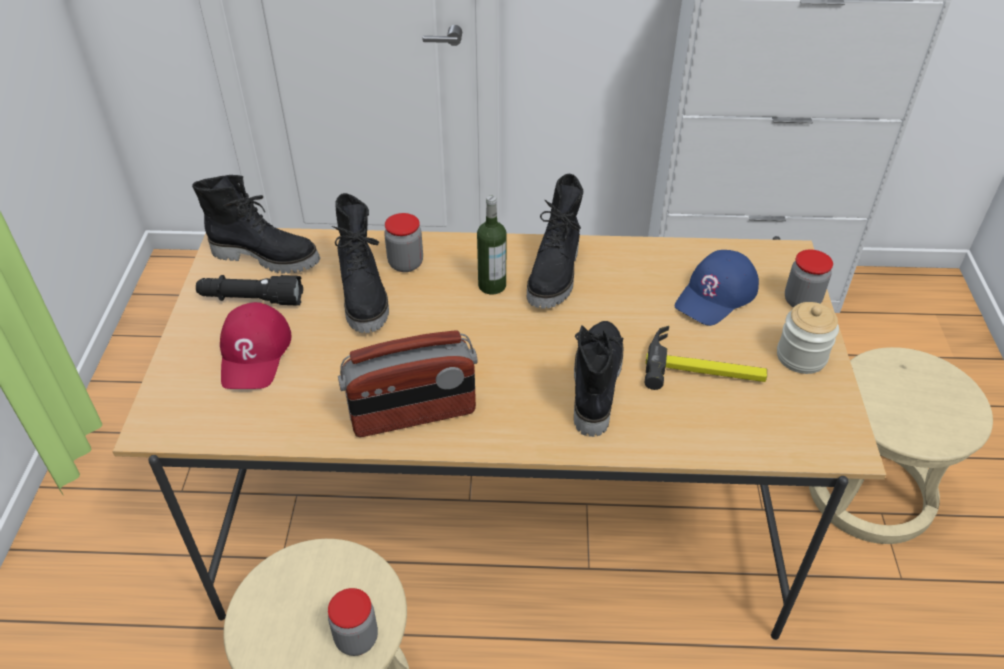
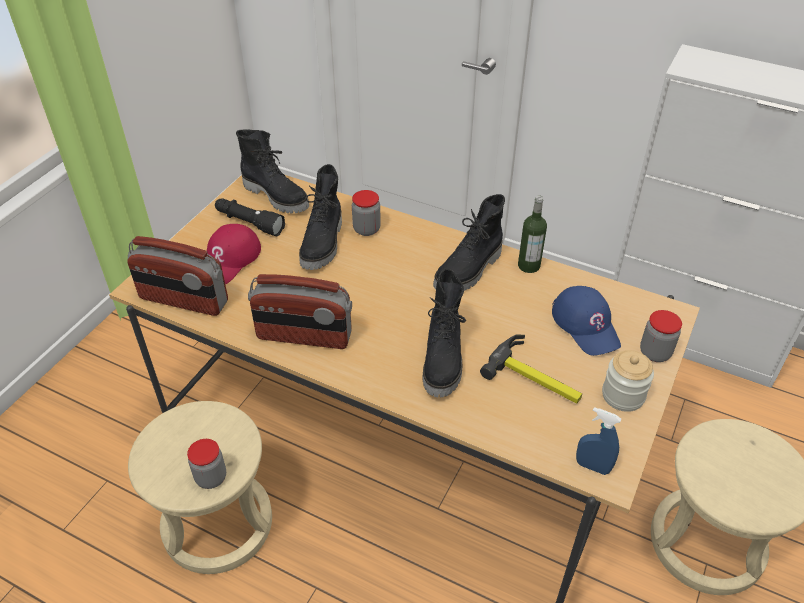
camera: 25 degrees right, 0 degrees up
bottle [477,196,506,294] -> bottle moved to [518,195,547,273]
black boot [574,321,624,437] -> black boot turned 150 degrees clockwise [423,269,466,398]
blue cap [675,250,759,326] -> blue cap turned 90 degrees counterclockwise [552,286,621,356]
none -> radio [127,236,228,316]
none -> blue spray bottle [576,407,621,475]

